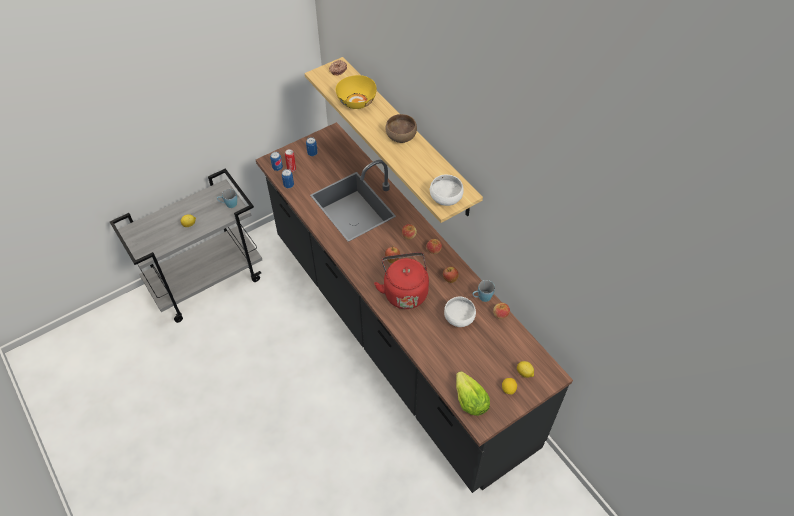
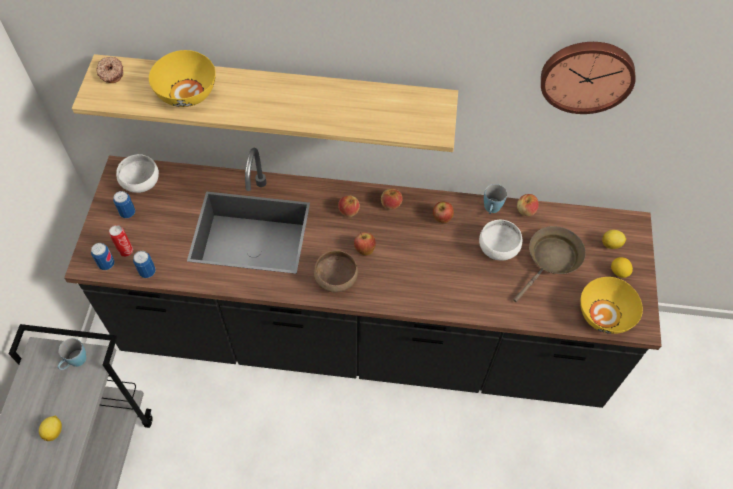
camera: 50 degrees left, 5 degrees up
red kettle [374,252,429,309] -> none
brown bowl [385,114,417,143] -> brown bowl moved to [314,250,358,292]
white bowl [430,175,464,206] -> white bowl moved to [116,154,159,193]
lettuce [456,371,490,416] -> yellow bowl [580,277,643,334]
none -> brown frying pan [513,226,586,302]
none -> wall clock [541,42,636,114]

